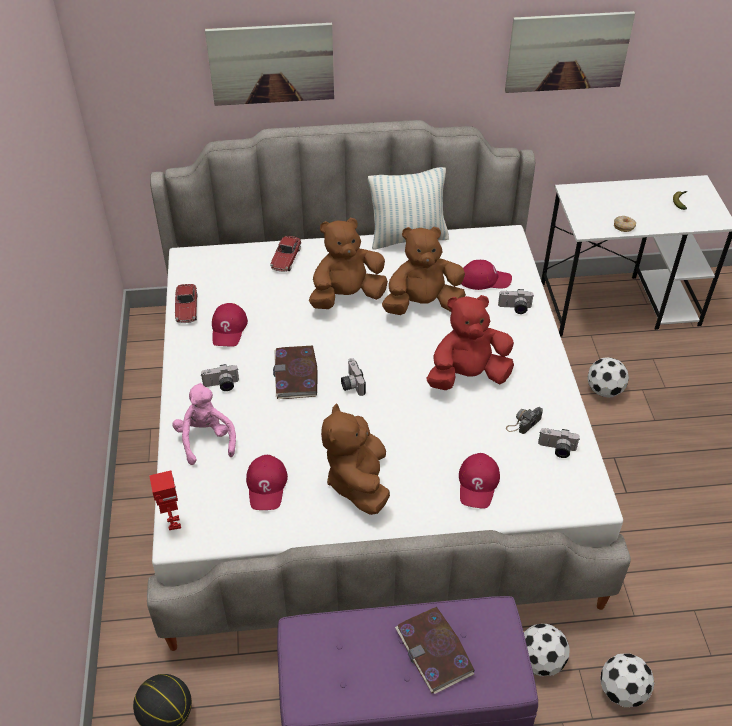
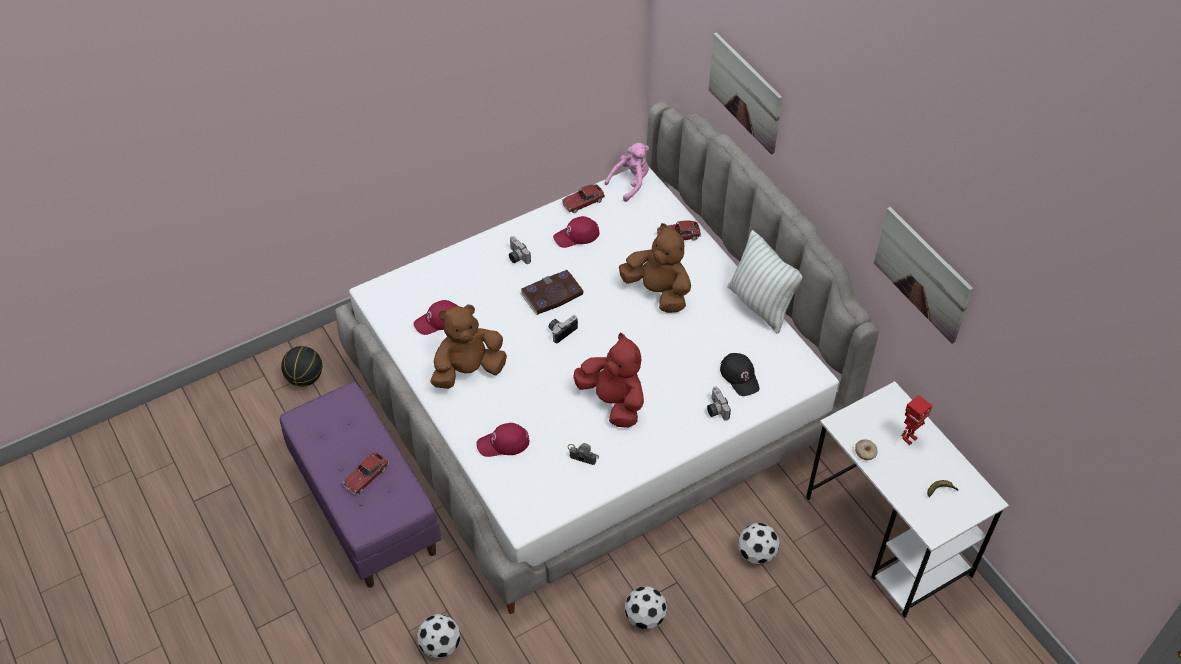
camera: 65 degrees right, 5 degrees up
toy robot [149,470,181,530] -> toy robot moved to [901,395,932,446]
pink plush toy [172,383,236,465] -> pink plush toy moved to [604,143,649,202]
brown plush toy [382,227,466,315] -> none
book [395,607,475,694] -> toy car [343,452,389,494]
red cap [461,260,512,290] -> black cap [720,353,759,396]
football [524,624,570,676] -> football moved to [625,587,667,629]
camera [538,428,580,458] -> none

